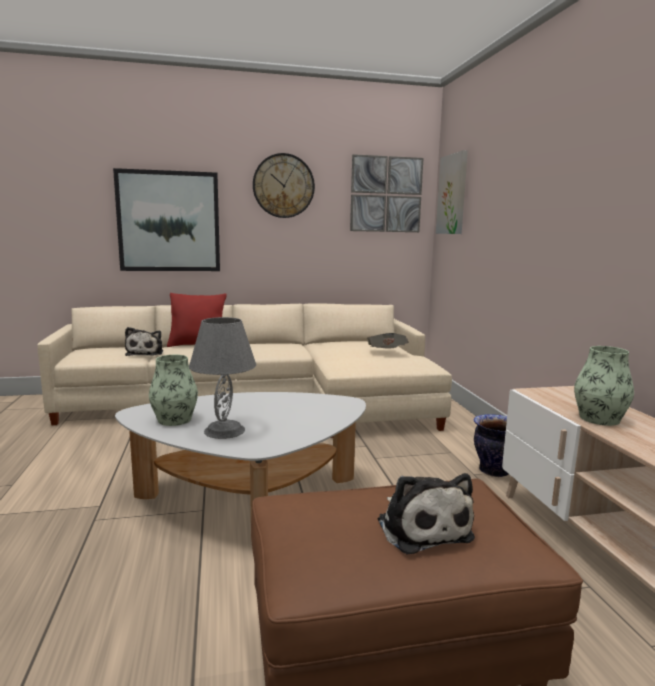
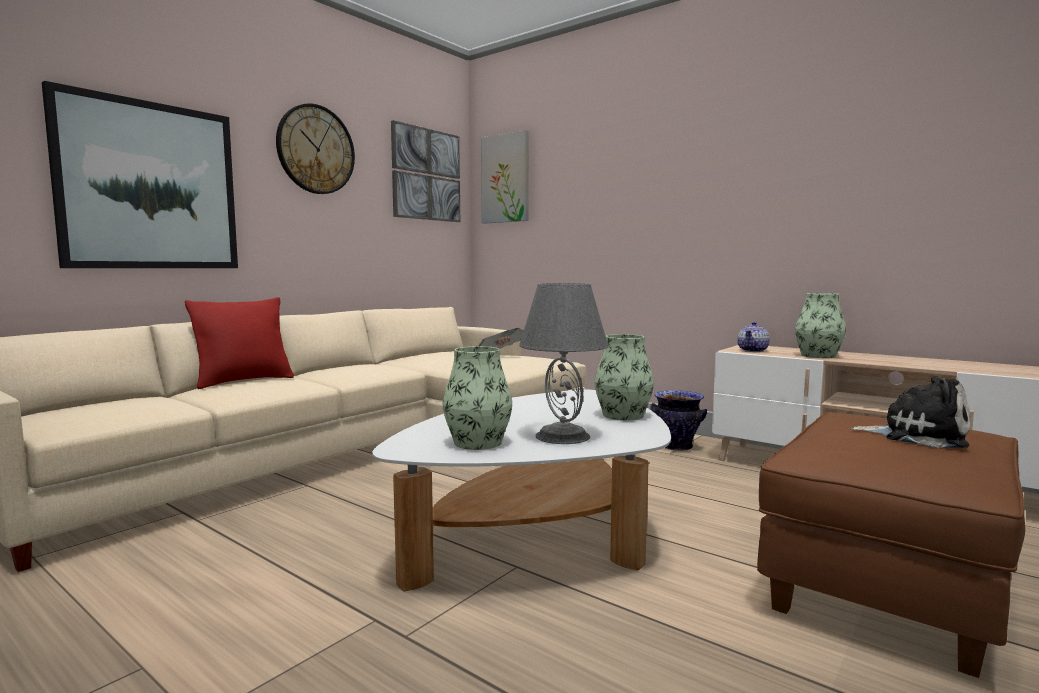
camera: 40 degrees left, 5 degrees down
plush toy [125,327,163,356] -> none
none -> vase [594,334,654,420]
none -> teapot [737,322,770,352]

